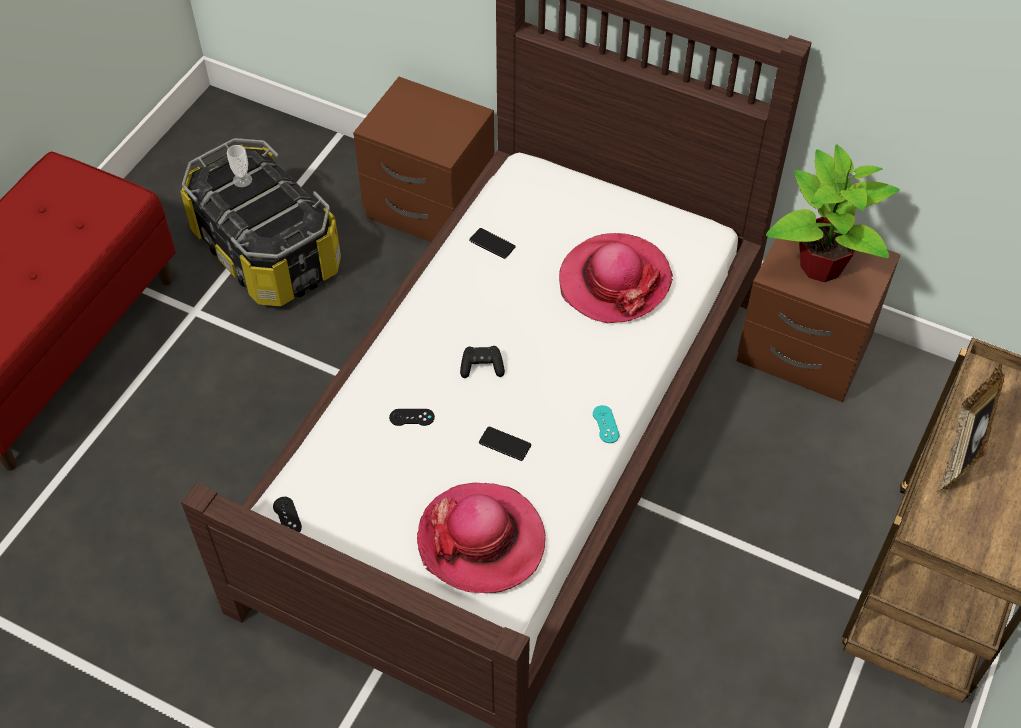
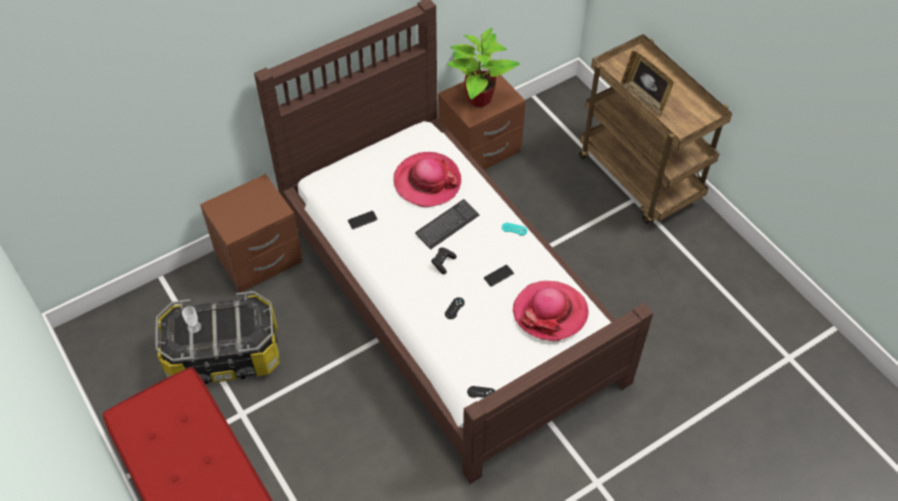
camera: 60 degrees left, 0 degrees up
none -> keyboard [415,199,479,250]

